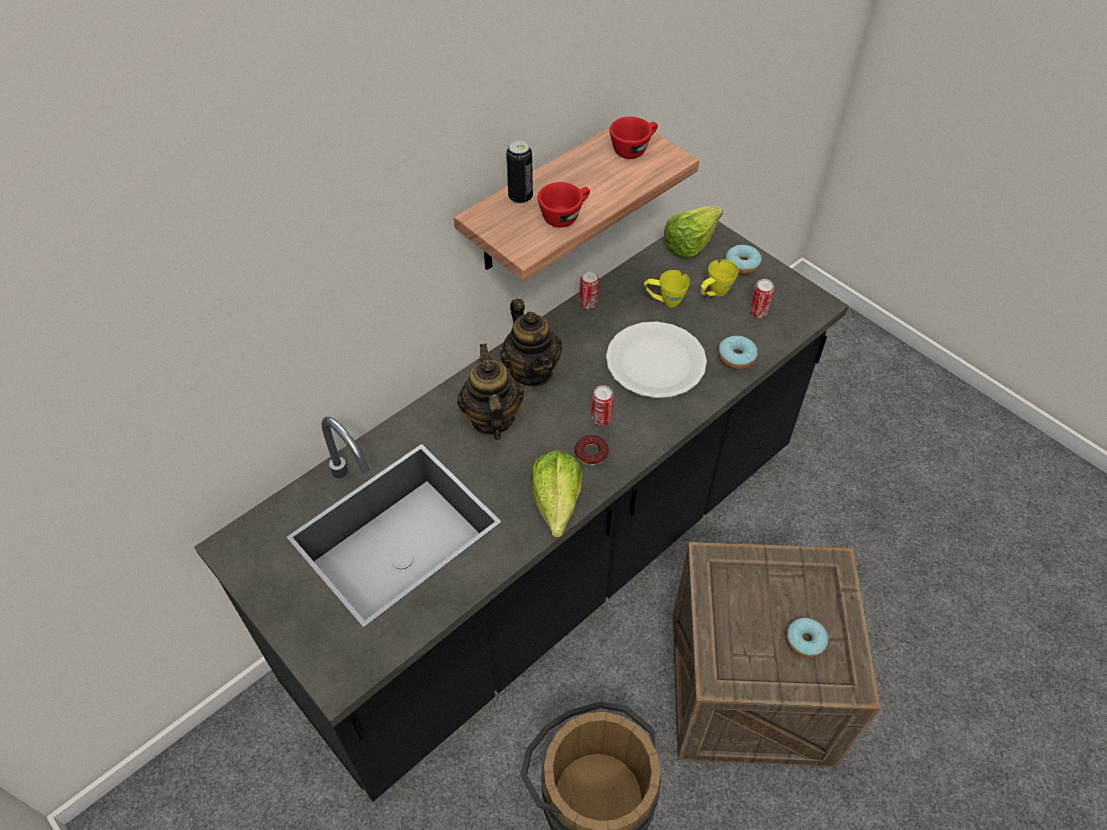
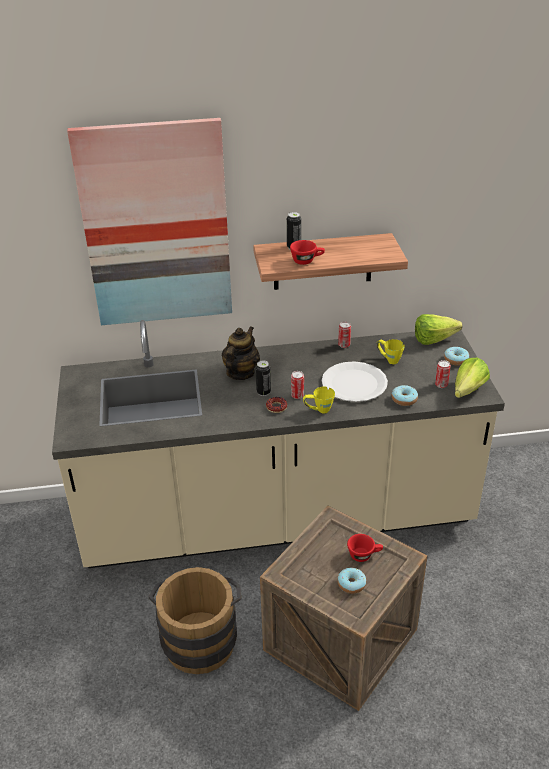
camera: 35 degrees right, 15 degrees down
black counter [194,221,849,802] -> beige counter [52,320,505,568]
teapot [501,299,562,387] -> none
lettuce [530,450,583,537] -> lettuce moved to [455,358,490,398]
red cup [610,117,658,159] -> red cup moved to [347,534,383,562]
yellow mug [700,259,739,297] -> yellow mug moved to [303,387,335,413]
none -> picture [67,118,232,325]
none -> can [256,360,271,396]

